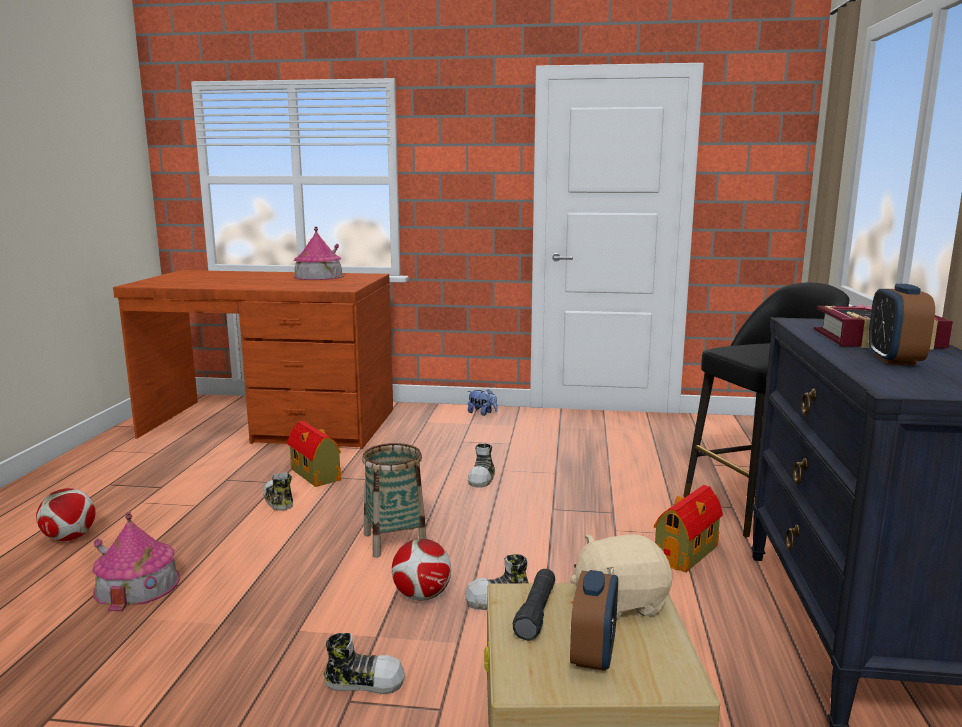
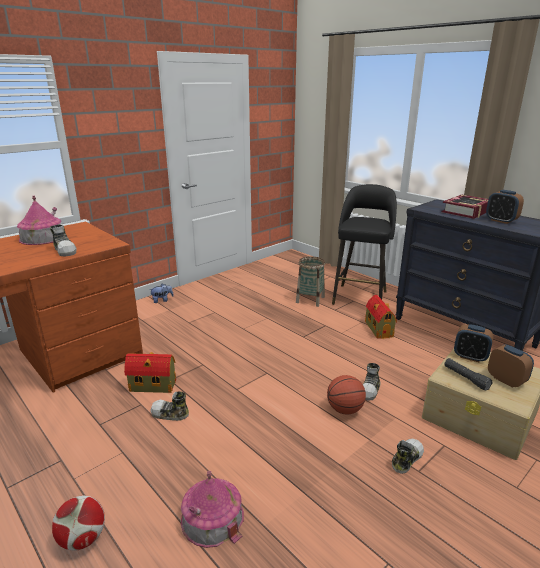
camera: 50 degrees left, 10 degrees up
basket [362,443,426,558] -> basket moved to [296,256,325,307]
football [392,538,451,601] -> basketball [327,375,366,414]
shoe [468,444,495,488] -> shoe moved to [50,225,76,256]
beige plush toy [570,534,673,620] -> alarm clock [454,324,493,362]

